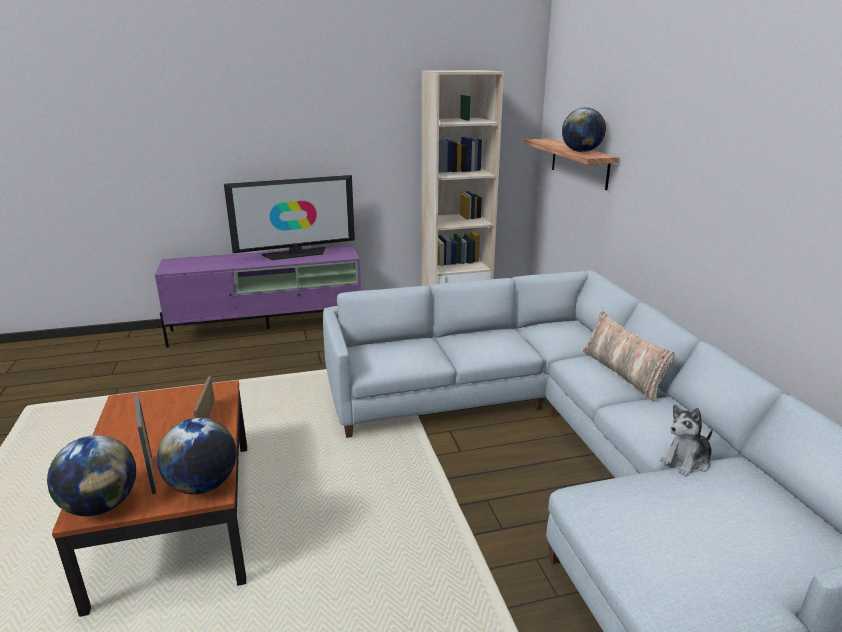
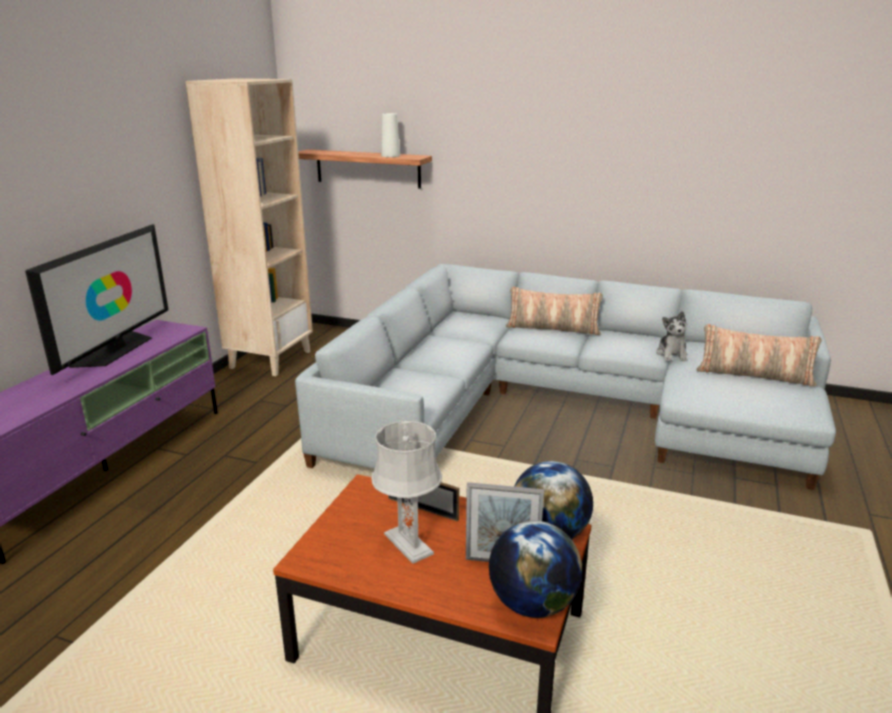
camera: 55 degrees left, 0 degrees up
globe [562,108,606,152] -> white vase [381,113,400,157]
none -> grey table lamp [371,421,442,564]
none -> pillow [696,324,822,387]

